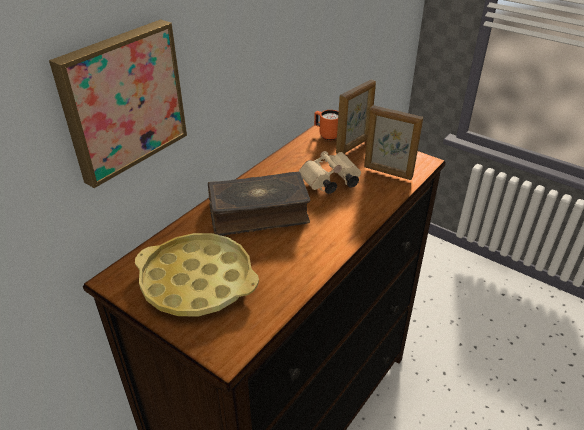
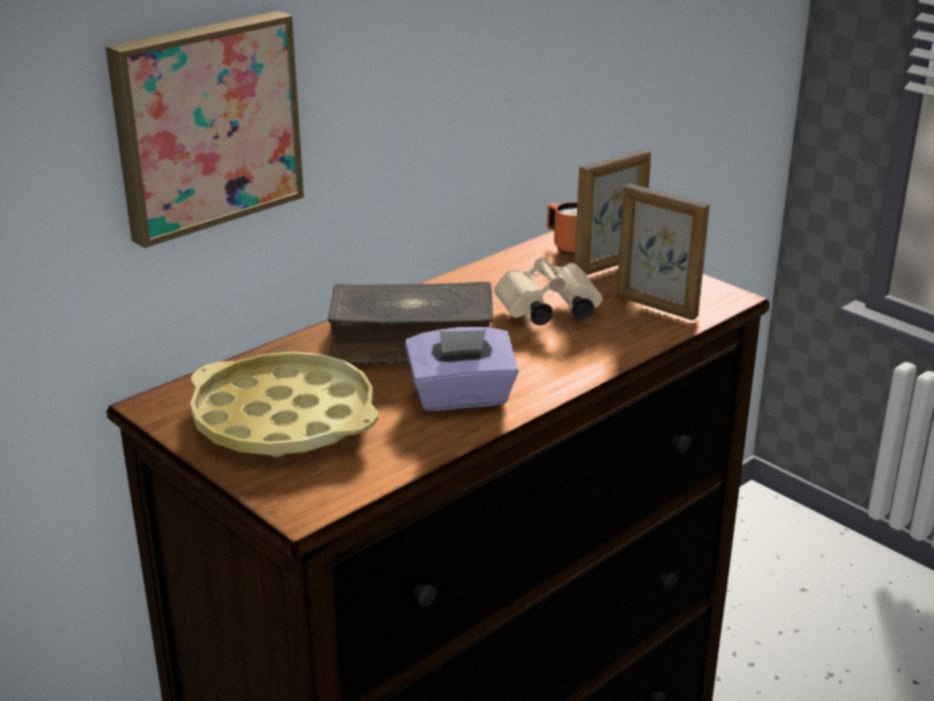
camera: 10 degrees right, 10 degrees down
none -> purple tissue box [405,327,519,411]

